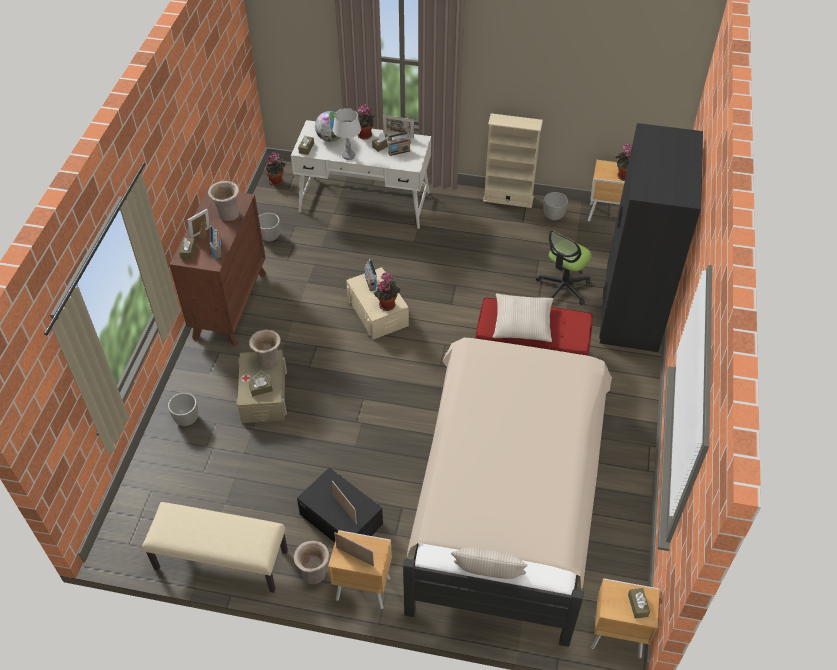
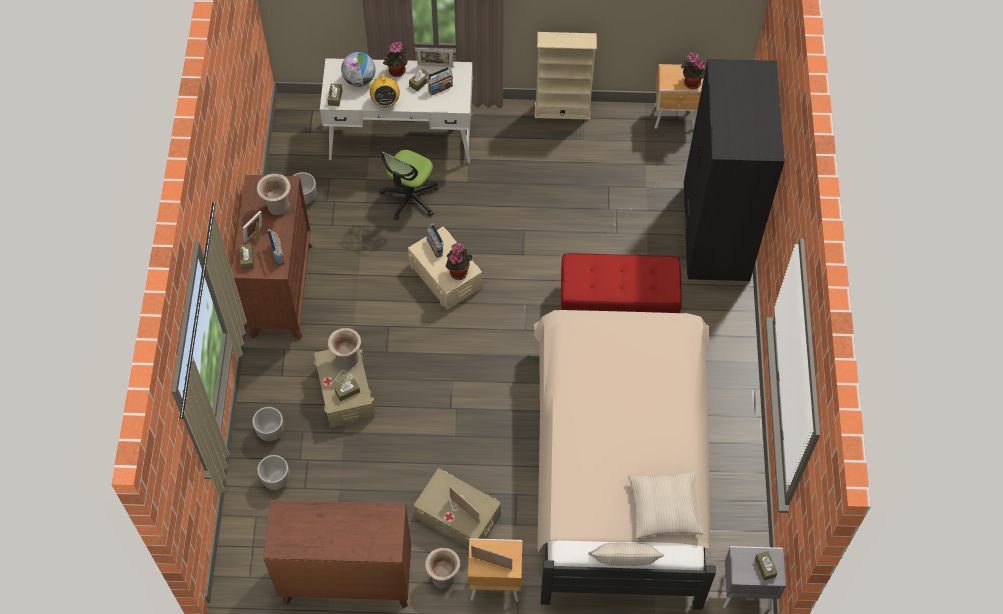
camera: 10 degrees left, 10 degrees up
beige bench [142,502,288,593] -> brown dresser [263,500,411,609]
potted plant [265,152,286,186] -> none
black storage box [297,467,383,542] -> beige storage box [413,468,501,549]
grey table lamp [333,108,361,160] -> radio [370,73,400,108]
beige pillow [493,294,554,342] -> beige pillow moved to [628,471,704,539]
office chair [536,230,592,305] -> office chair moved to [380,150,439,220]
planter [544,192,568,220] -> planter moved to [257,455,289,490]
brown nightstand [591,578,659,659] -> grey nightstand [722,546,786,610]

